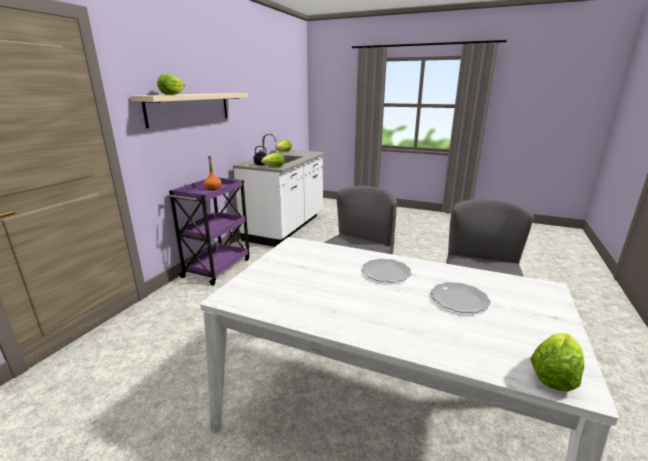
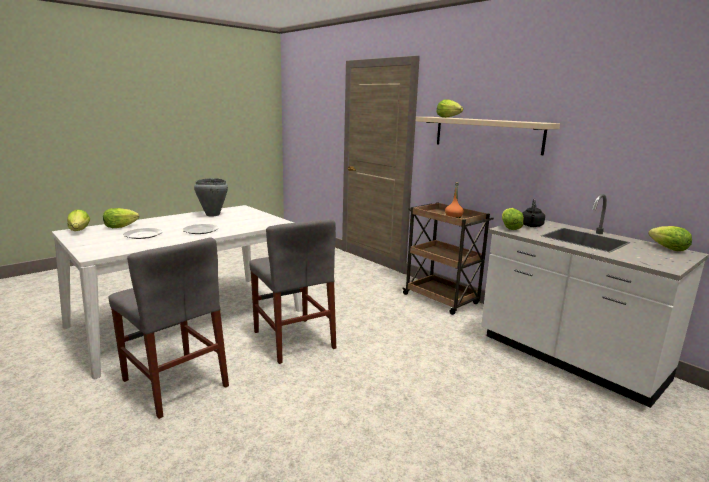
camera: 115 degrees right, 5 degrees down
purple cart [167,178,250,285] -> brown cart [402,202,494,315]
none -> lettuce [103,208,139,228]
none -> grey cooking pot [194,178,228,216]

